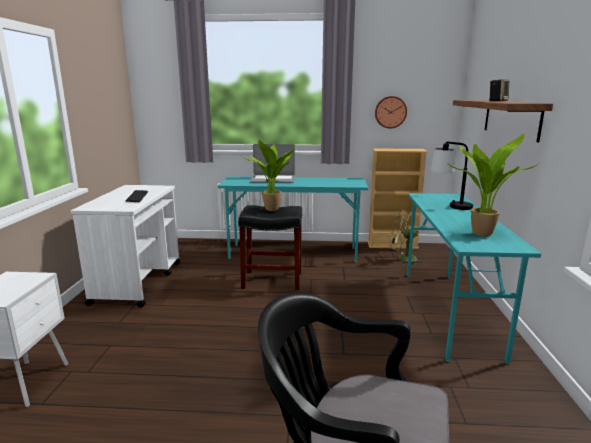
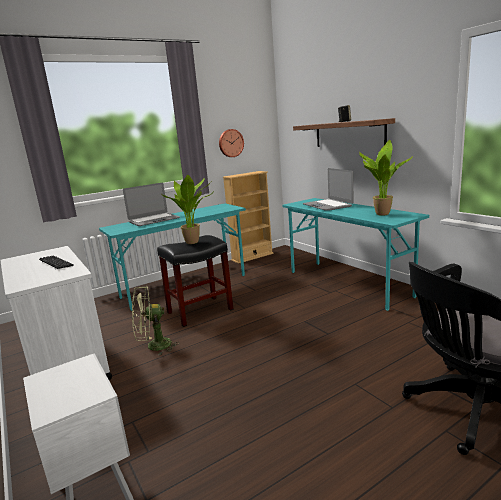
camera: 35 degrees left, 0 degrees up
green fan [391,210,422,265] -> green fan moved to [132,286,180,355]
table lamp [430,141,473,210] -> laptop [303,168,353,211]

